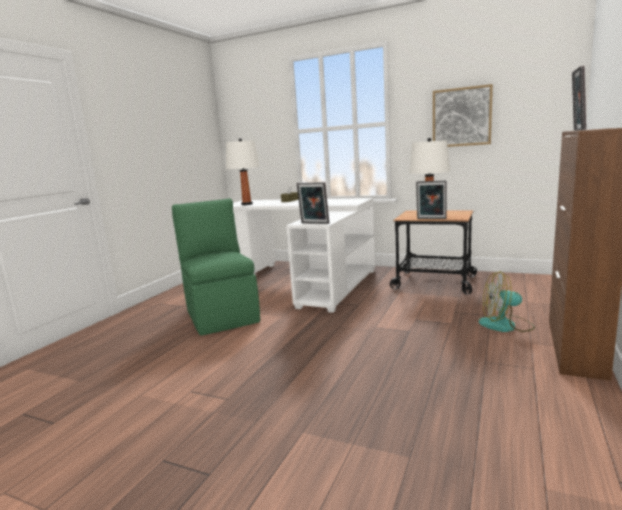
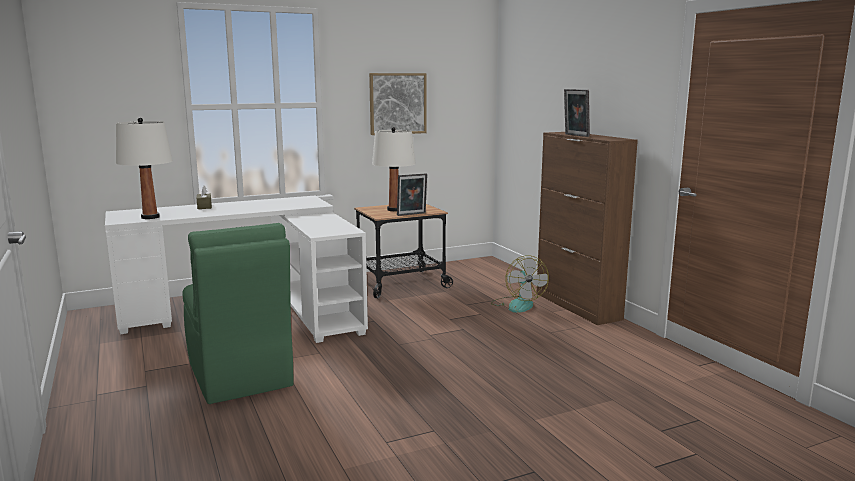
camera: 50 degrees left, 0 degrees up
green chair [172,198,260,336] -> green chair turned 135 degrees counterclockwise [182,223,294,404]
picture frame [296,182,329,224] -> none
fan [478,271,535,332] -> fan turned 60 degrees counterclockwise [491,256,549,313]

